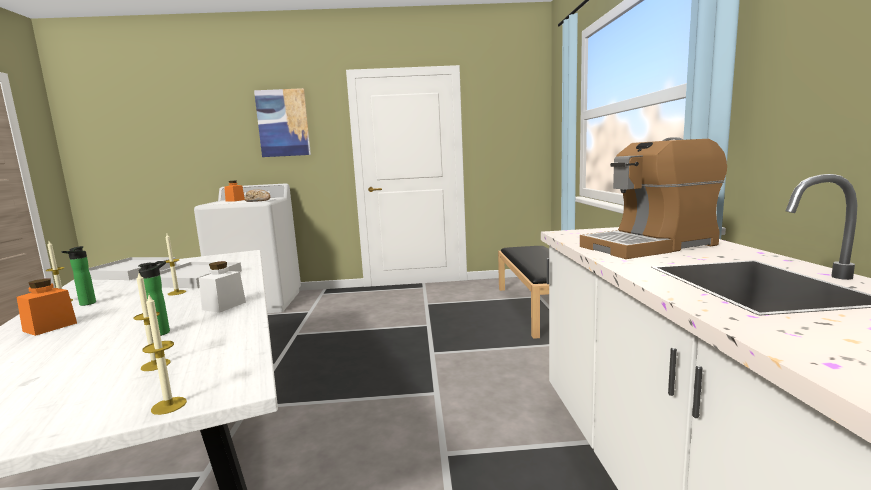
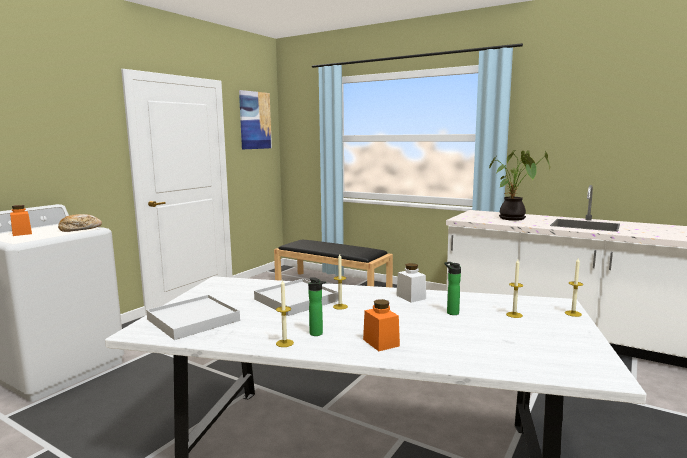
camera: 55 degrees left, 0 degrees up
picture [254,88,311,157] -> picture moved to [239,90,272,149]
coffee machine [580,137,727,259] -> potted plant [489,150,550,221]

